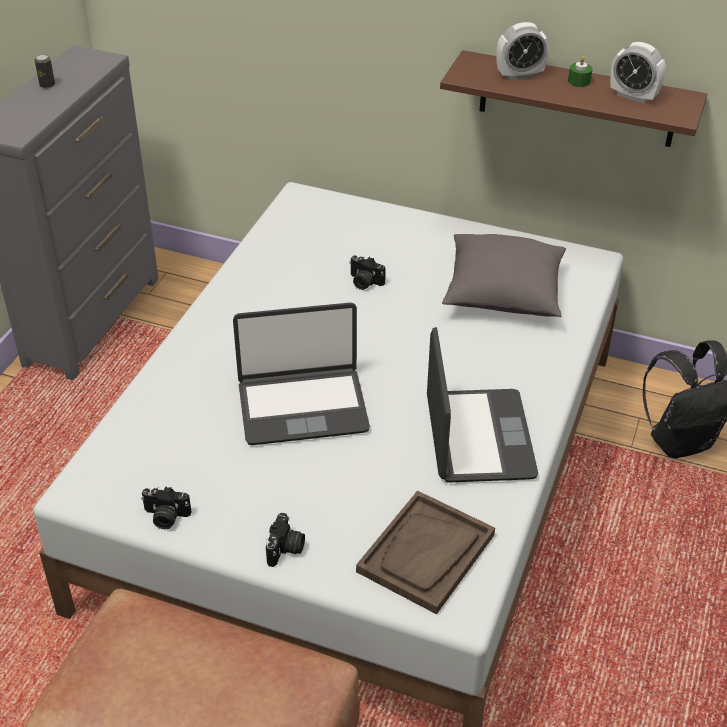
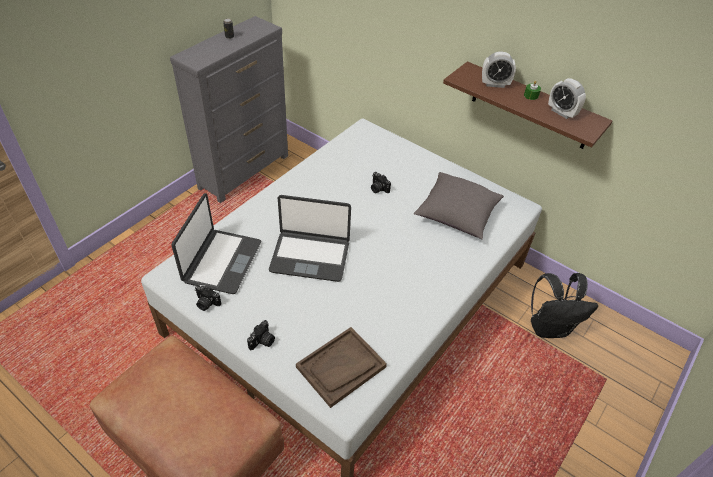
camera: 15 degrees right, 5 degrees up
laptop [427,327,538,483] -> laptop moved to [172,193,261,294]

